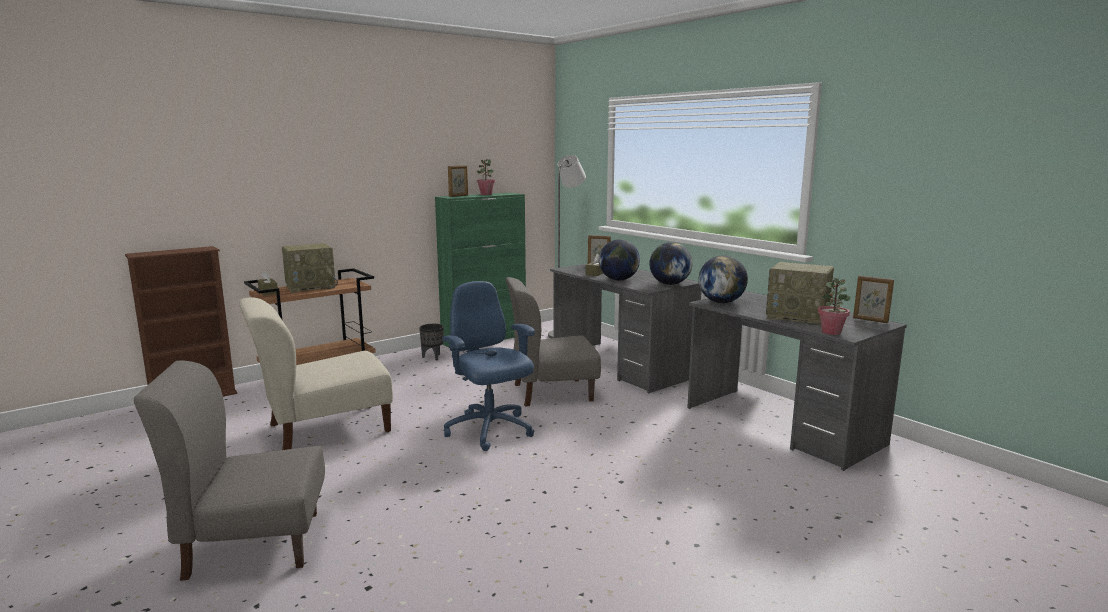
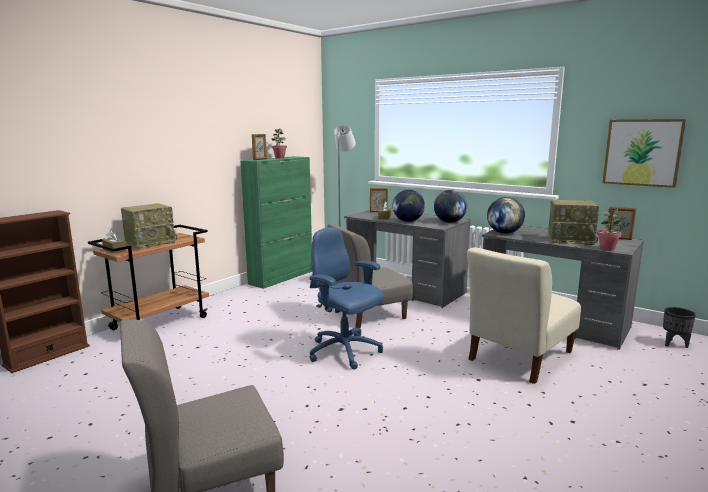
camera: 15 degrees left, 0 degrees up
beige chair [239,297,393,450] -> beige chair moved to [467,247,581,384]
black planter [419,324,444,360] -> black planter moved to [663,307,696,348]
none -> picture [603,119,686,188]

